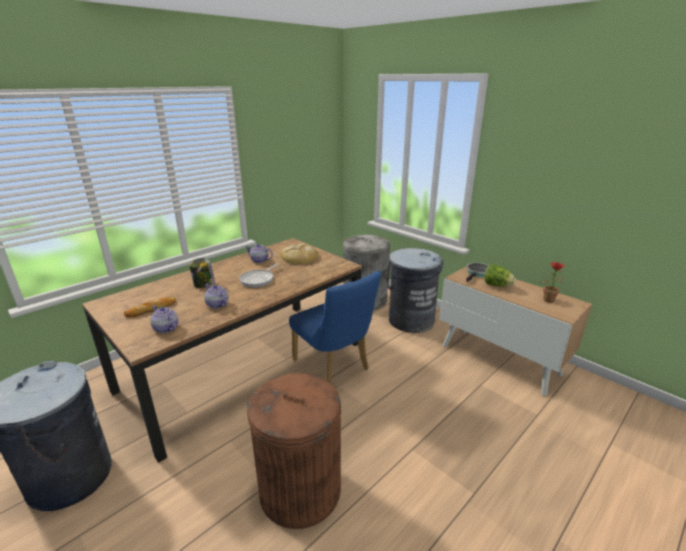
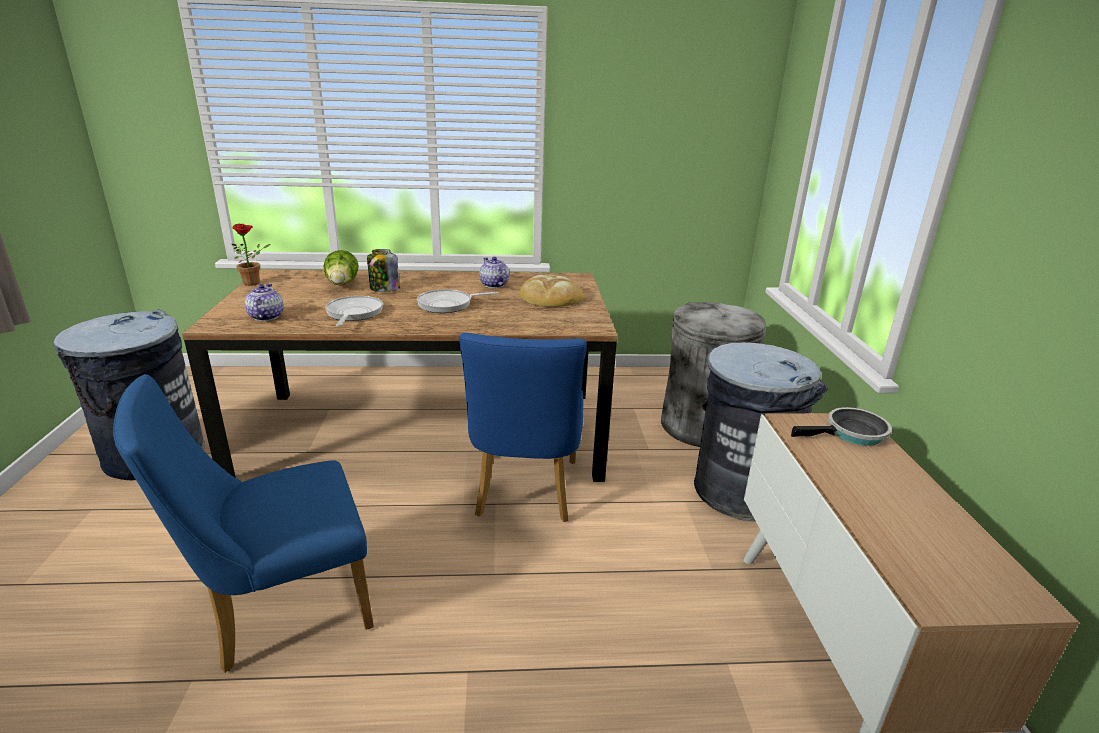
camera: 40 degrees right, 0 degrees up
bread [124,297,176,317] -> none
teapot [204,284,228,309] -> frying pan [325,296,383,326]
brown trash can [247,373,341,529] -> blue chair [113,374,374,673]
lettuce [484,264,516,287] -> lettuce moved to [324,250,359,285]
potted plant [537,262,565,303] -> potted plant moved to [232,224,271,286]

